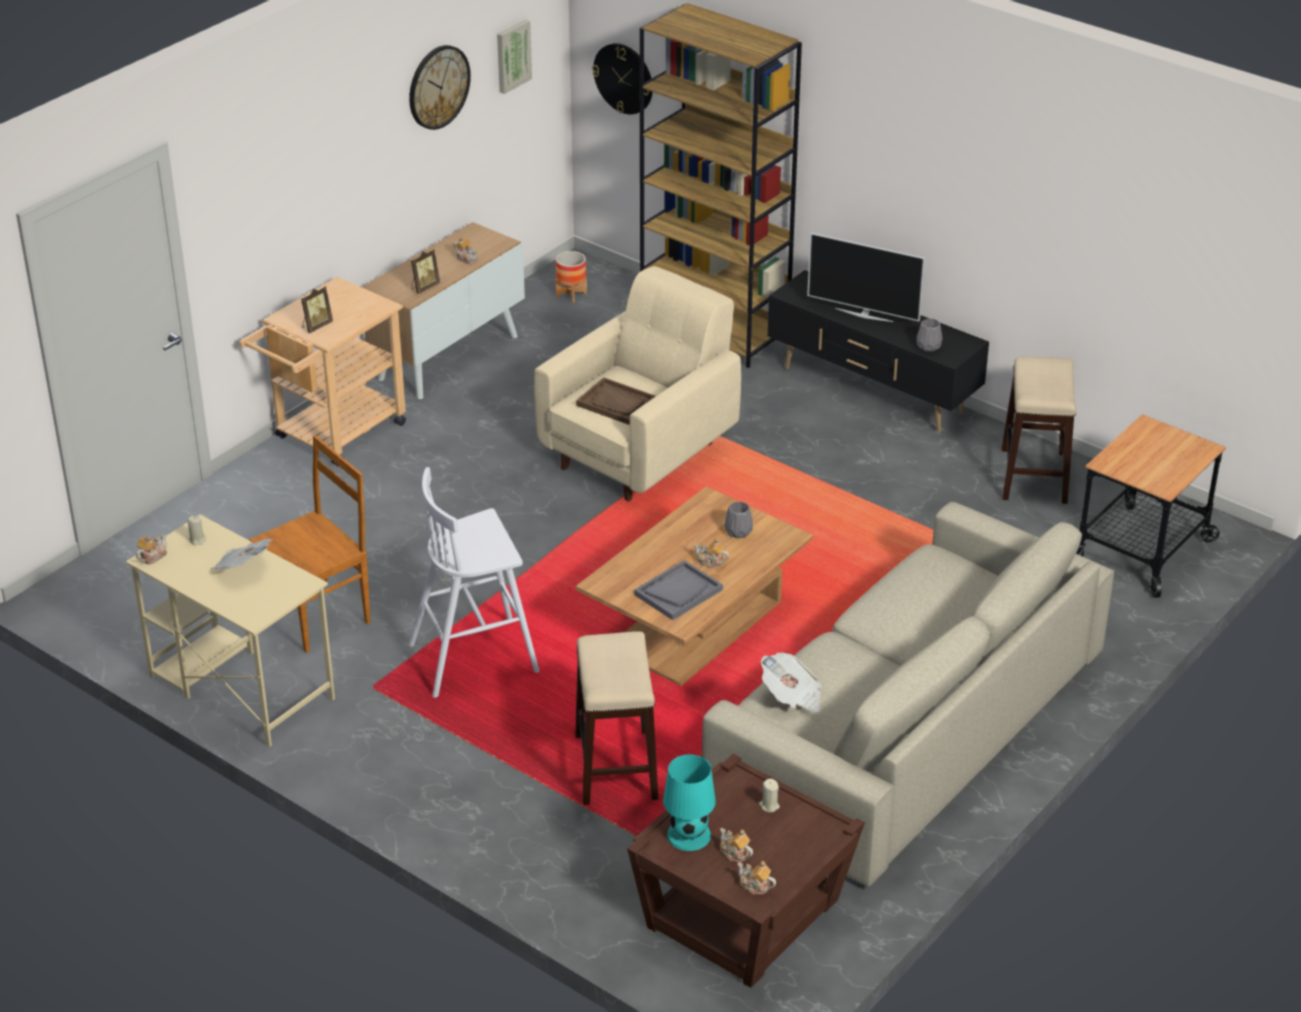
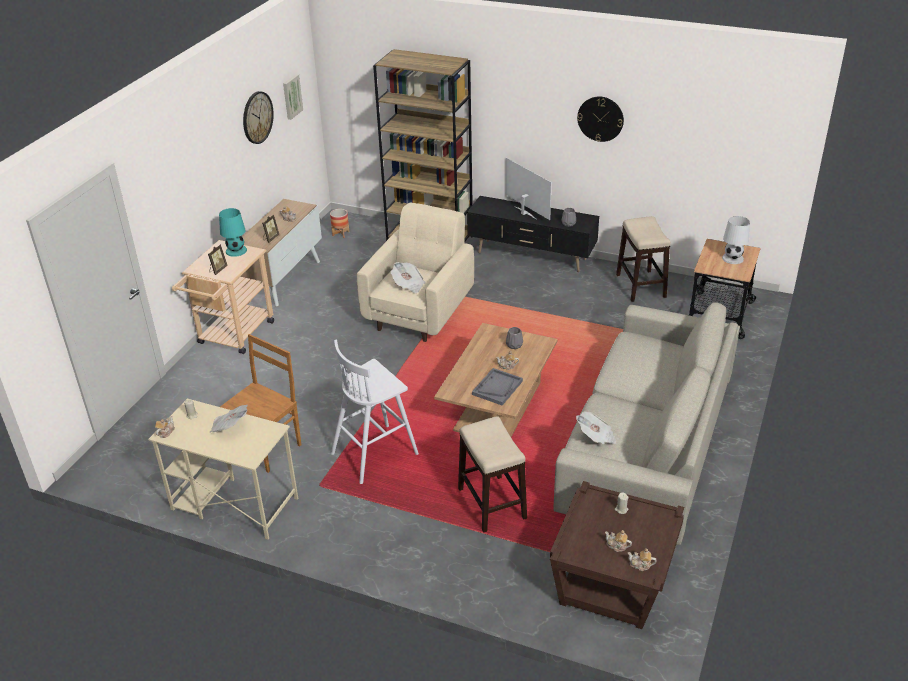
camera: 15 degrees left, 0 degrees up
brown tray [576,377,656,425] -> newspaper [391,262,425,293]
wall clock [592,43,653,114] -> wall clock moved to [577,96,624,142]
turquoise table lamp [663,754,716,851] -> turquoise table lamp moved to [219,208,247,257]
television [807,233,925,322] -> television turned 135 degrees counterclockwise [506,158,552,220]
none -> white table lamp [722,216,750,264]

